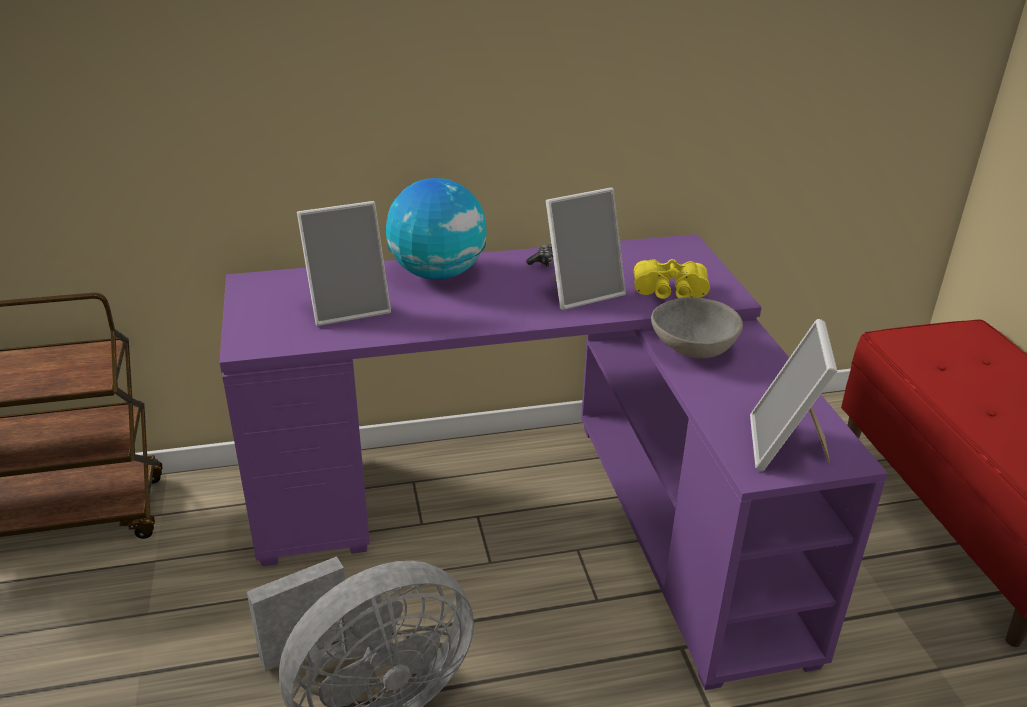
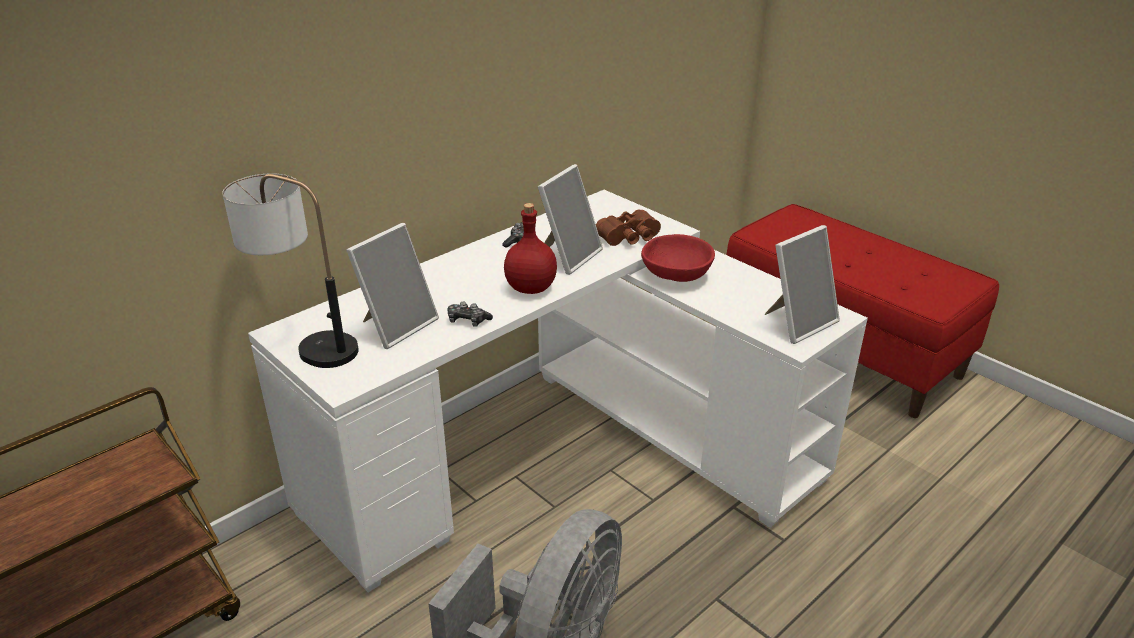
camera: 30 degrees left, 0 degrees up
purple desk [220,234,888,690] -> white desk [248,190,868,592]
globe [386,178,487,280] -> none
yellow binoculars [634,259,710,299] -> brown binoculars [596,209,661,246]
grey bowl [651,297,743,359] -> red bowl [641,234,715,282]
picture frame [750,319,837,471] -> picture frame turned 105 degrees counterclockwise [765,225,840,344]
none -> table lamp [222,173,358,368]
none -> game controller [447,302,493,327]
none -> red bottle [504,203,557,294]

